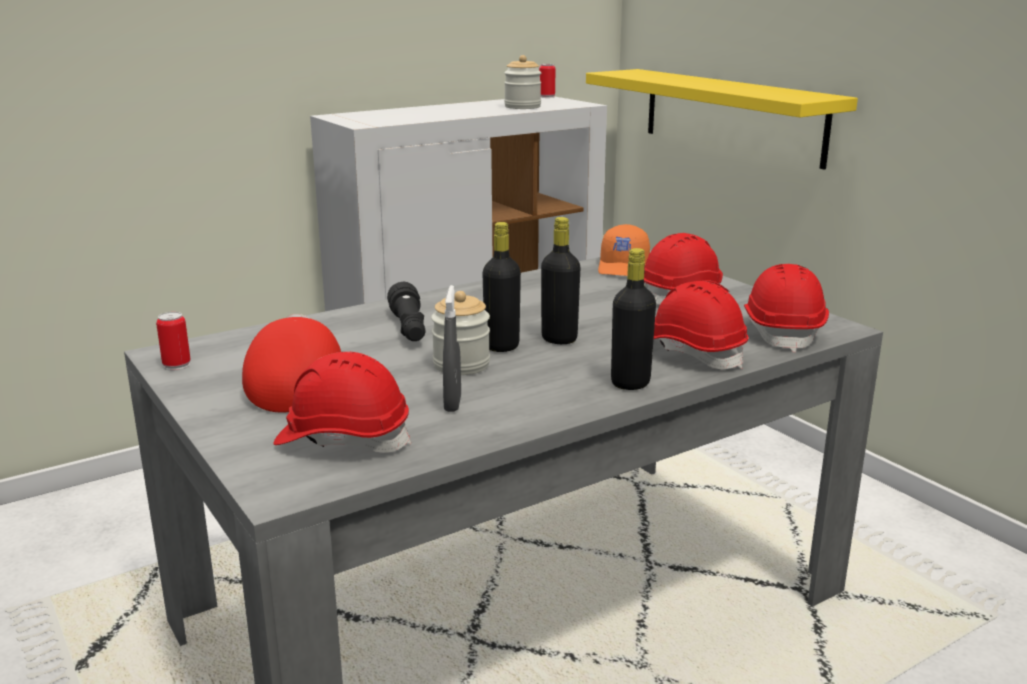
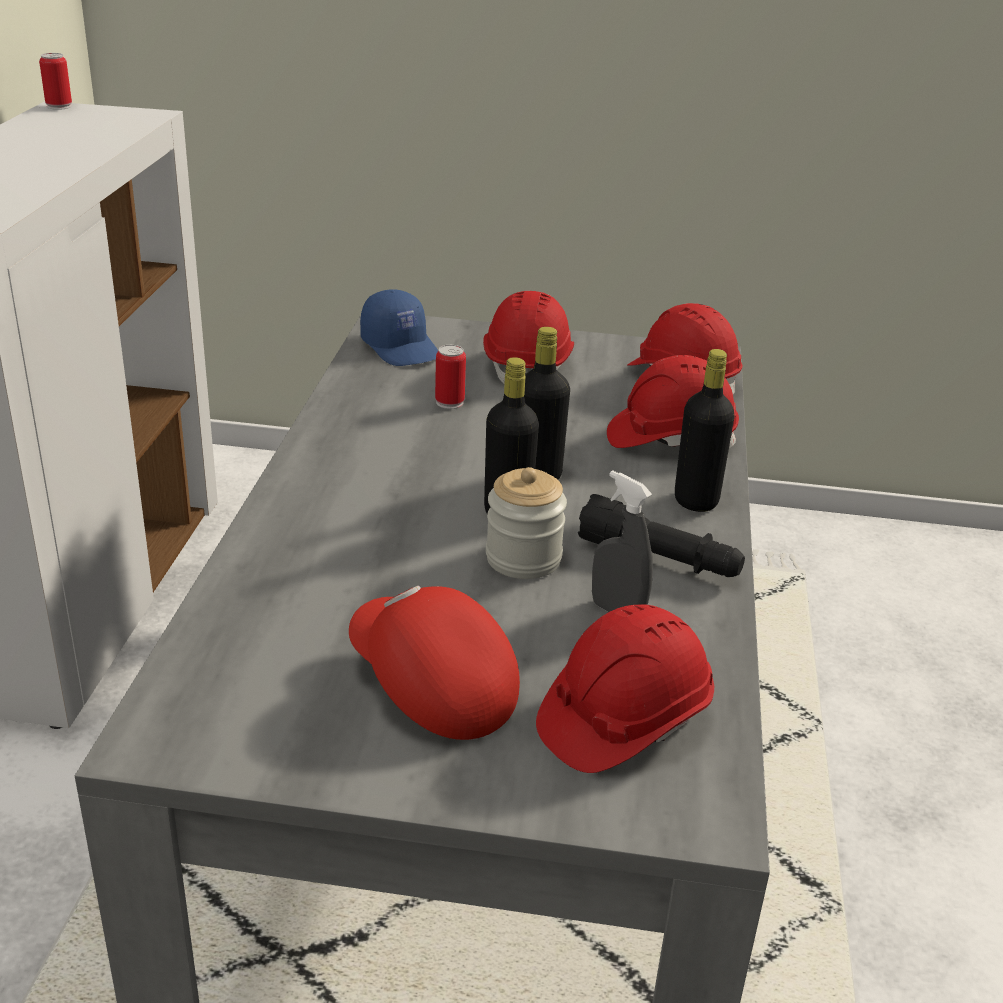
camera: 50 degrees left, 10 degrees up
can [156,312,191,371] -> can moved to [435,345,466,409]
black flashlight [387,282,426,341] -> black flashlight moved to [578,494,745,577]
jar [504,55,541,109] -> none
yellow shelf [586,69,858,170] -> none
orange cap [598,224,650,276] -> blue cap [360,289,438,366]

